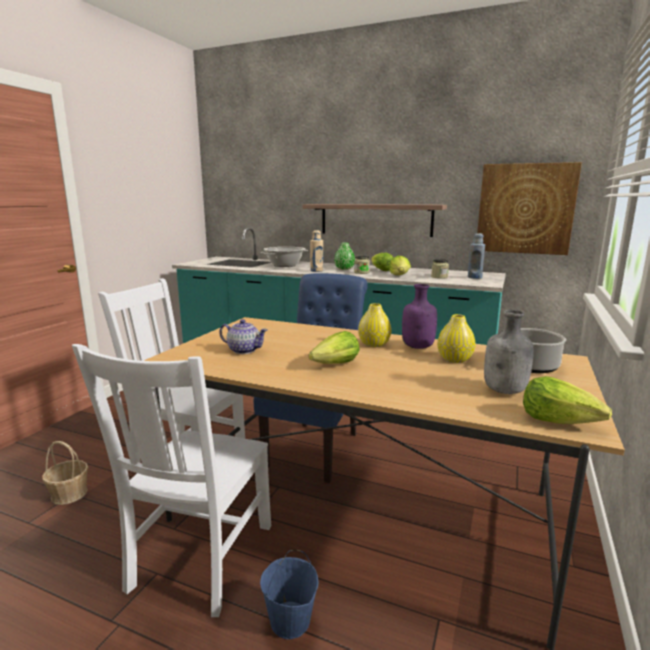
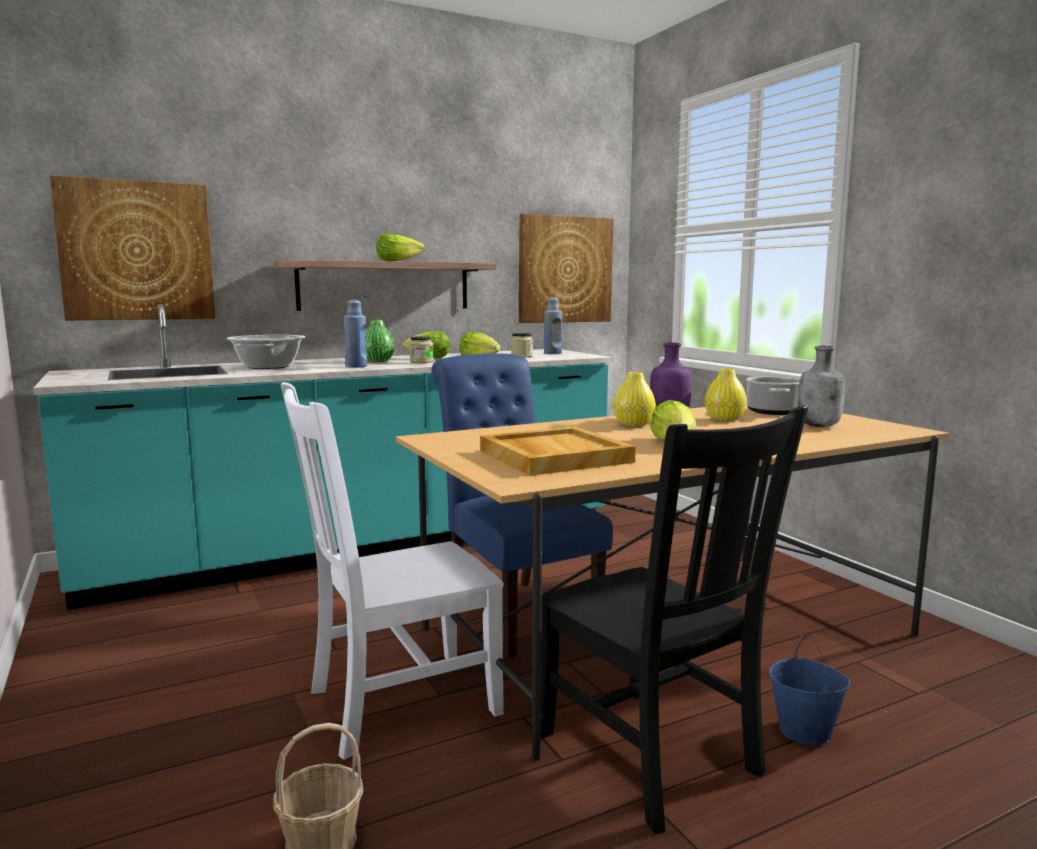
camera: 50 degrees left, 5 degrees down
white chair [72,344,271,617] -> black chair [541,405,808,834]
teapot [219,319,268,354] -> beige tray [480,427,636,476]
beige bottle [310,230,323,272] -> blue bottle [344,300,367,368]
lettuce [523,376,612,424] -> lettuce moved to [376,233,425,261]
none -> picture [50,175,215,321]

